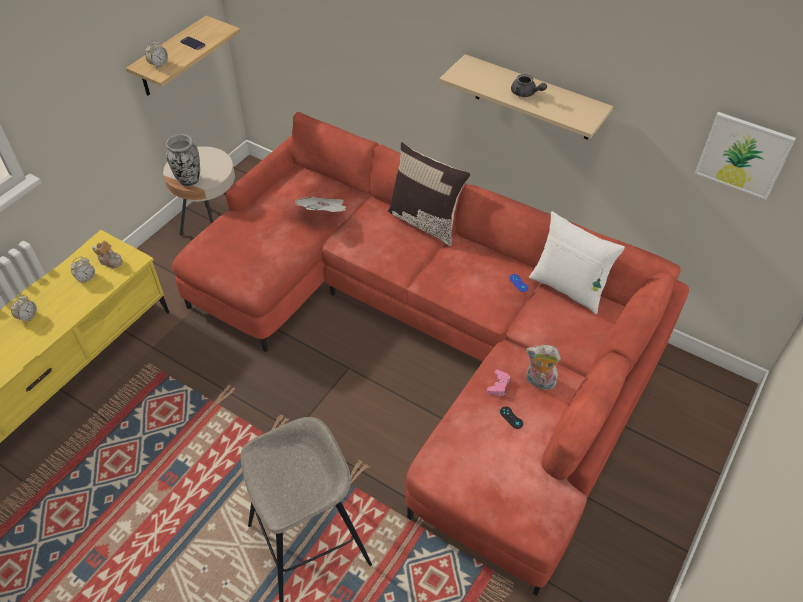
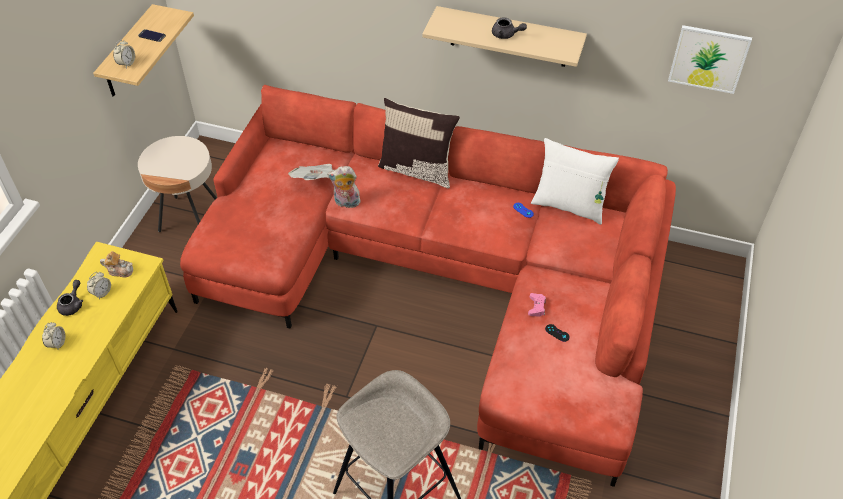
camera: 15 degrees left, 0 degrees up
vase [166,134,200,186] -> none
plush toy [526,345,561,390] -> plush toy moved to [327,166,361,208]
none -> grey teapot [57,280,83,316]

